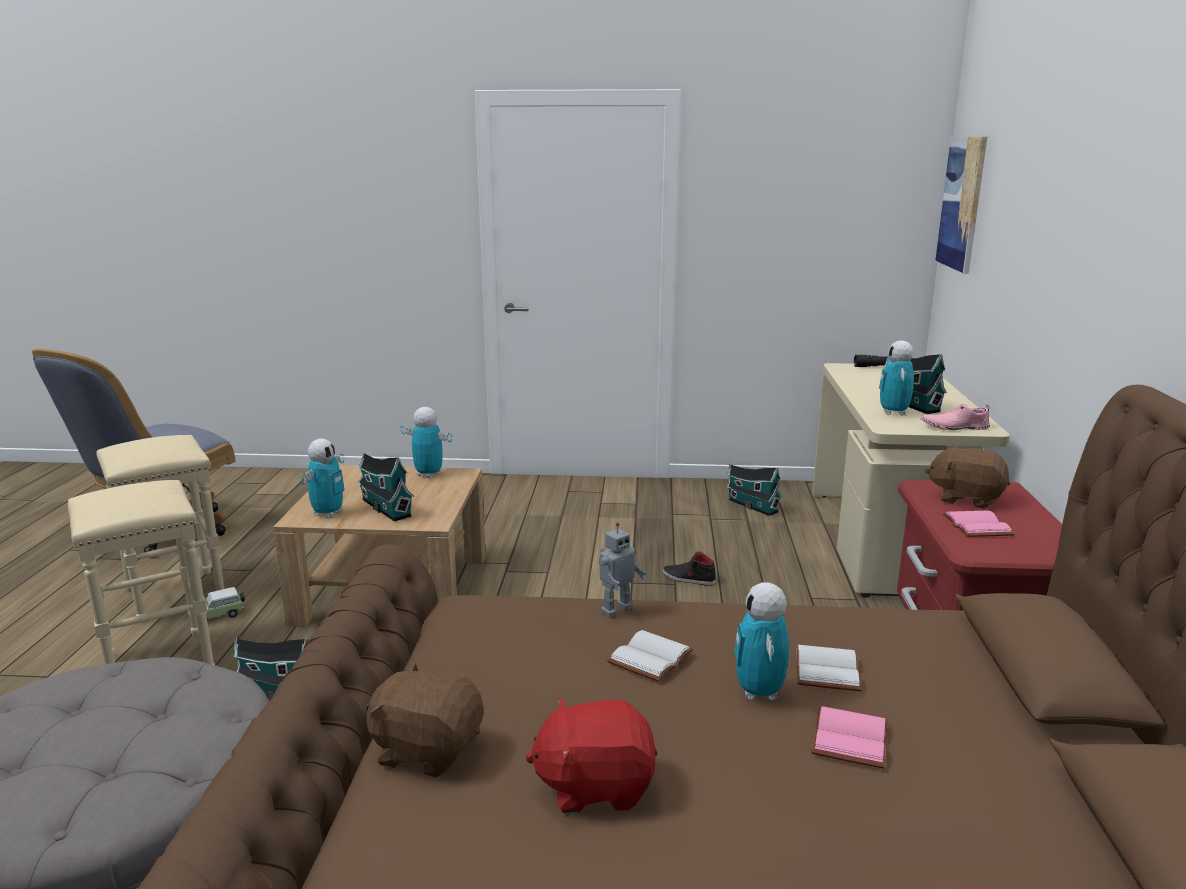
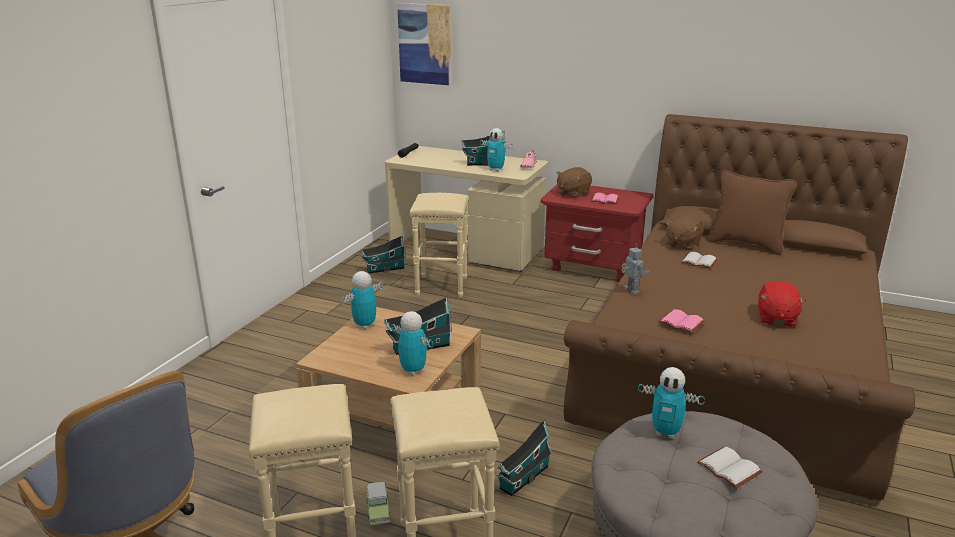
camera: 70 degrees left, 5 degrees up
brown plush toy [365,661,483,778] -> brown plush toy moved to [665,214,704,251]
white book [607,630,693,682] -> white book moved to [697,447,763,488]
black shoe [663,551,716,586] -> none
toy robot [734,582,789,700] -> toy robot moved to [638,367,705,439]
pink book [811,706,887,769] -> pink book moved to [658,309,705,333]
none -> beige stool [409,193,469,297]
none -> brown pillow [708,170,797,255]

